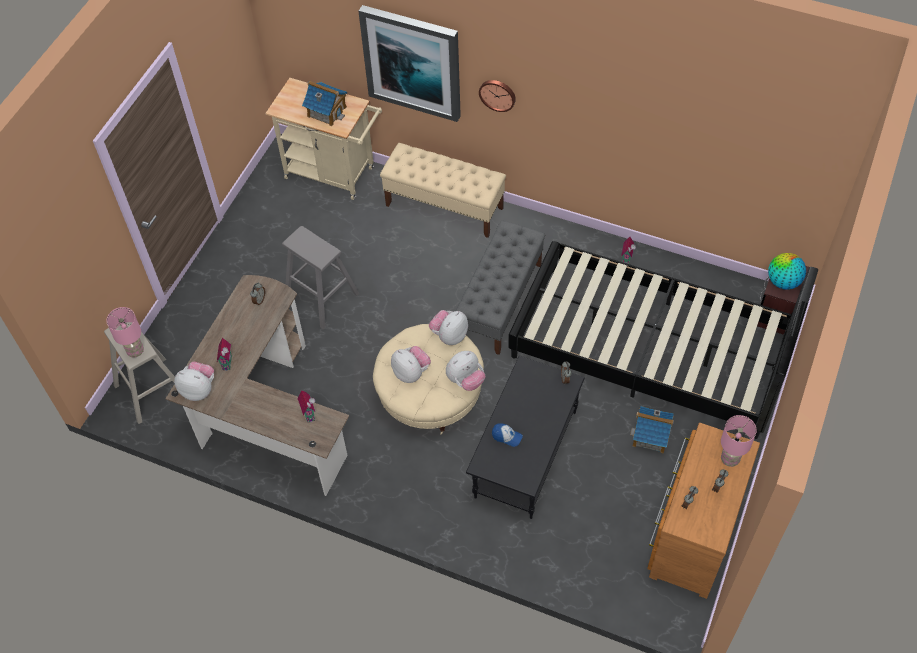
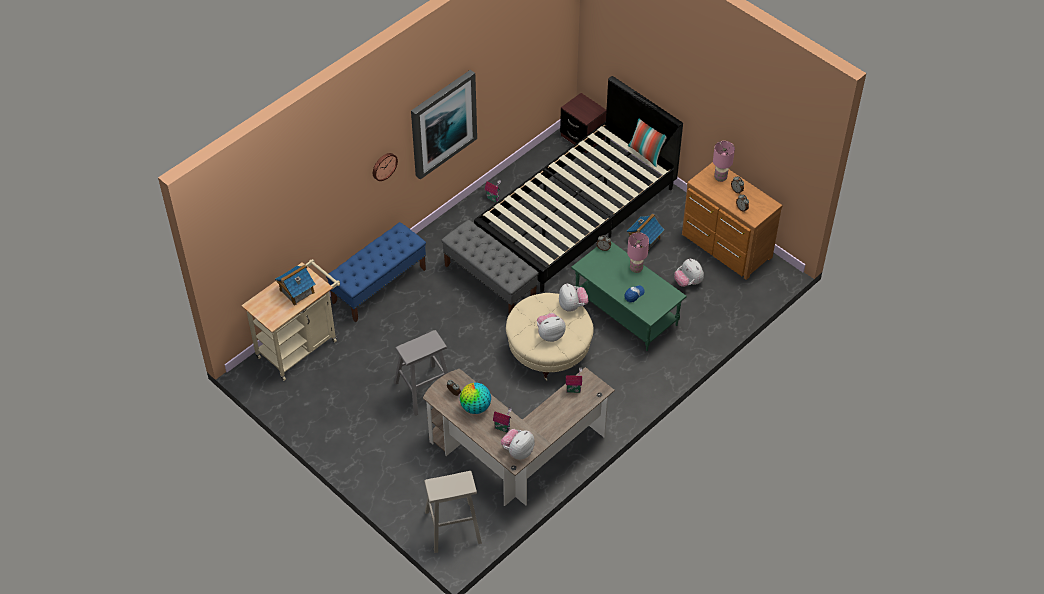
camera: 70 degrees left, 5 degrees down
pink table lamp [106,307,144,357] -> pink table lamp moved to [627,232,649,273]
picture [358,5,461,122] -> picture moved to [411,70,477,180]
beige bench [380,143,506,238] -> blue bench [326,222,426,322]
plush toy [429,310,468,345] -> plush toy moved to [674,259,704,287]
black coffee table [466,355,585,519] -> green coffee table [571,241,687,351]
globe [768,253,806,290] -> globe moved to [460,383,491,414]
none -> pillow [628,119,666,168]

